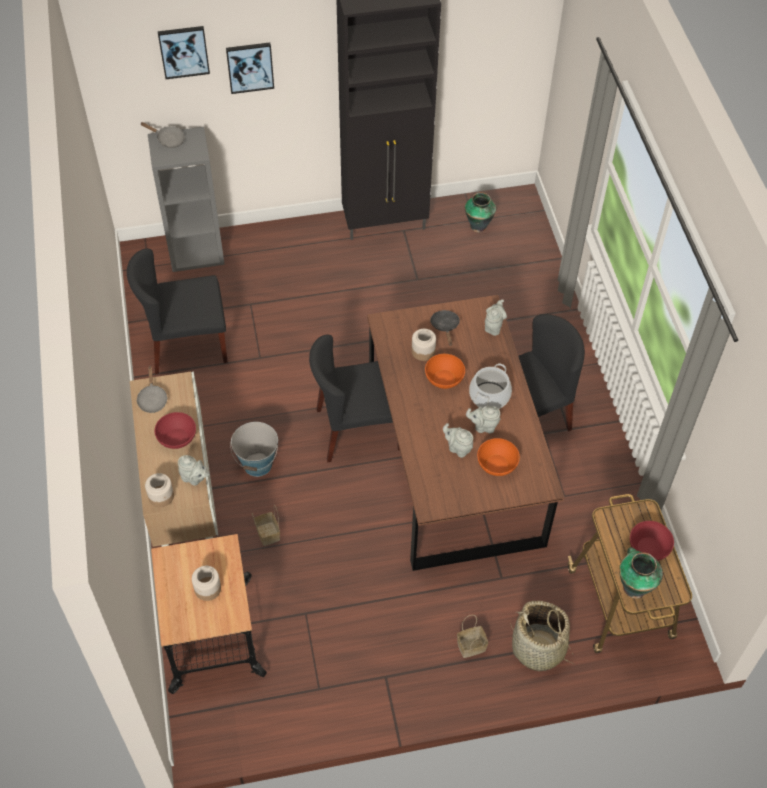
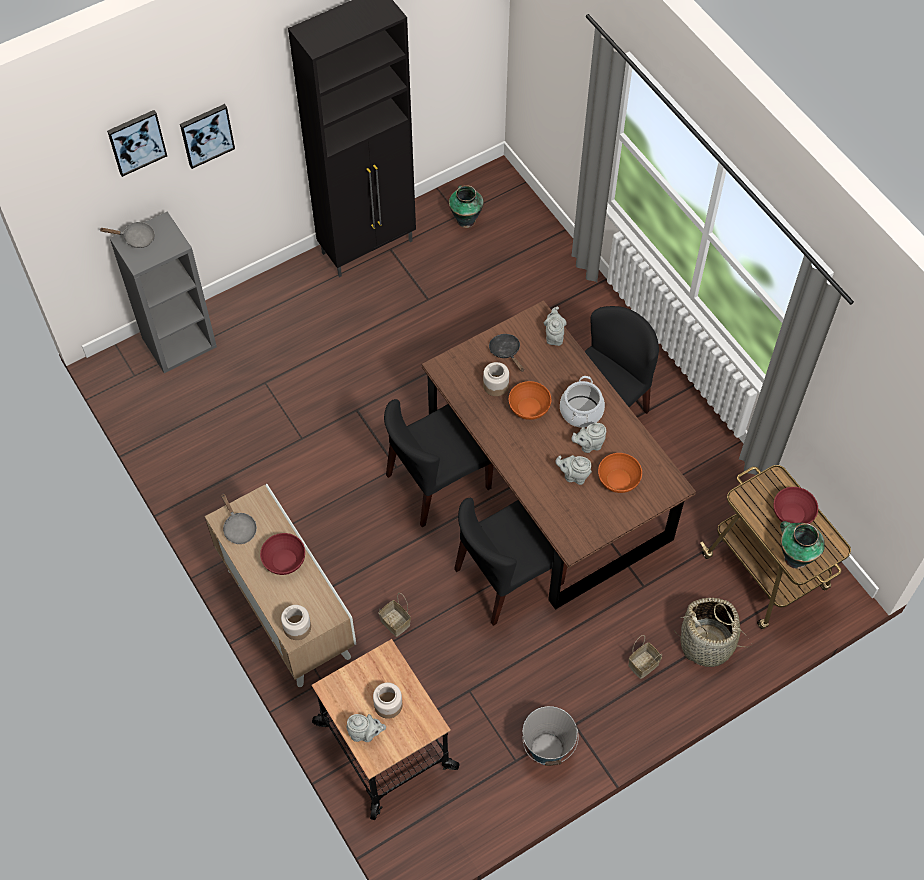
camera: 20 degrees left, 5 degrees up
black chair [127,248,228,374] -> black chair moved to [454,498,567,626]
grey teapot [178,455,210,486] -> grey teapot moved to [346,714,386,742]
bucket [230,422,278,477] -> bucket moved to [522,706,578,766]

